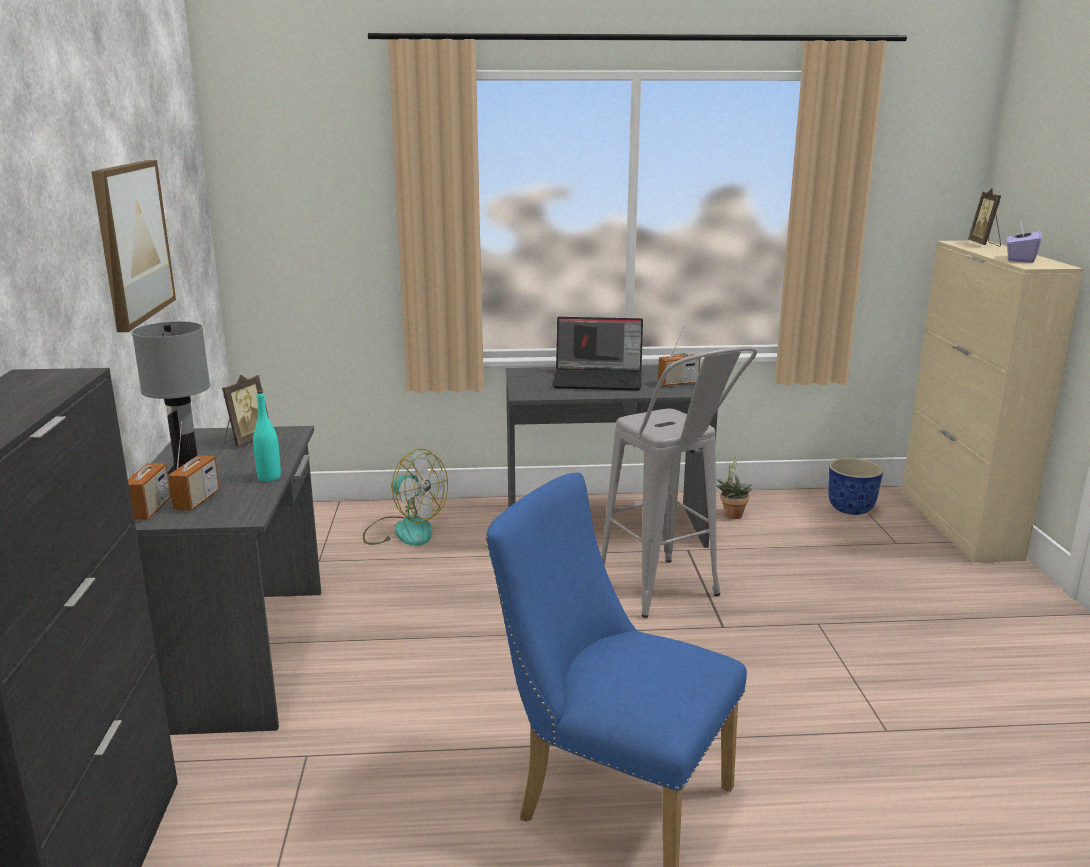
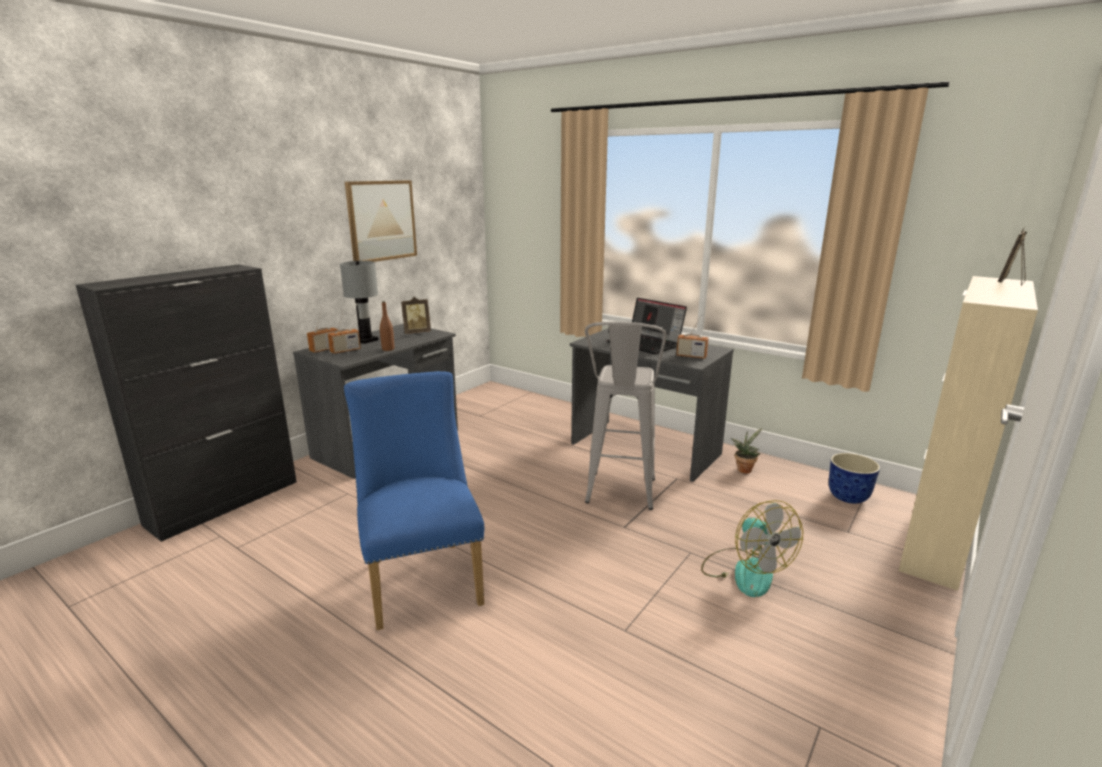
camera: 40 degrees right, 0 degrees up
turquoise bottle [253,390,281,481] -> brown bottle [380,301,394,351]
fan [363,449,448,546] -> fan moved to [701,500,803,597]
purple tissue box [1006,222,1042,263] -> none

